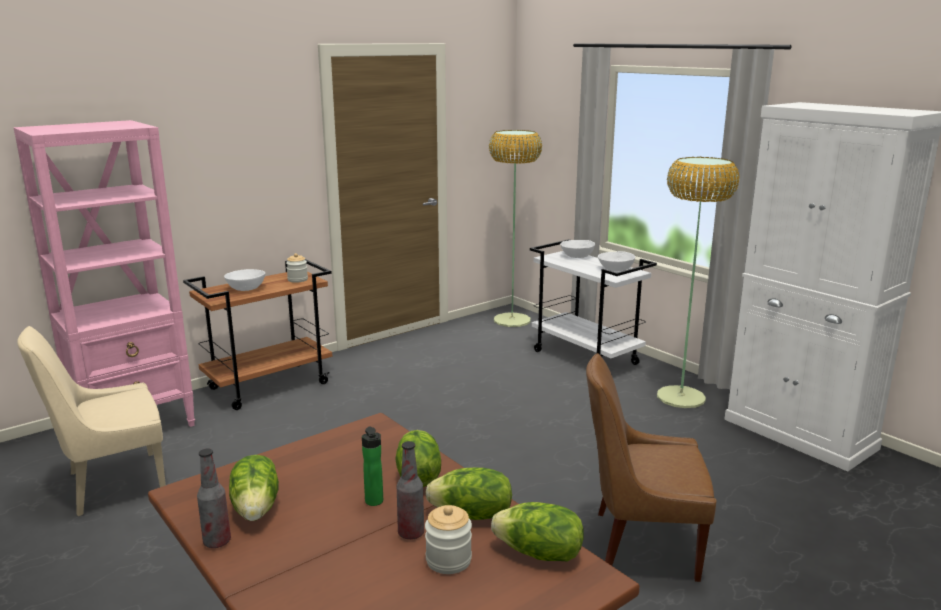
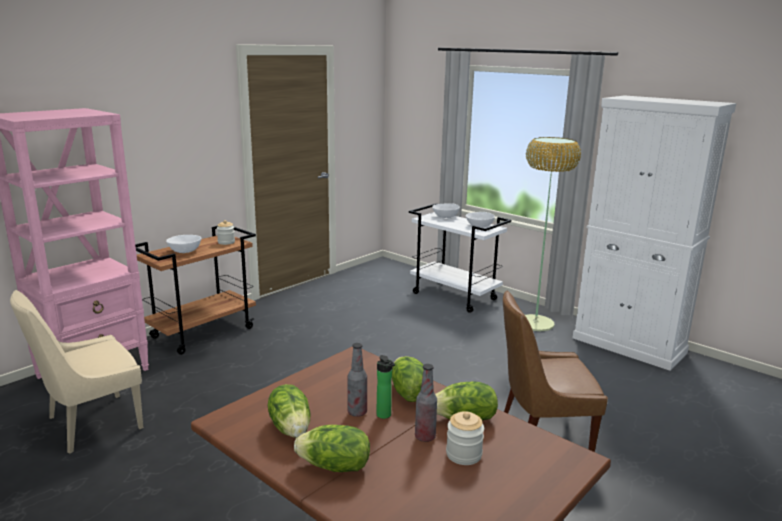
camera: 10 degrees left, 0 degrees up
bottle [197,448,231,548] -> bottle moved to [347,343,367,417]
floor lamp [489,130,542,327] -> none
lettuce [491,502,584,561] -> lettuce moved to [294,425,370,472]

